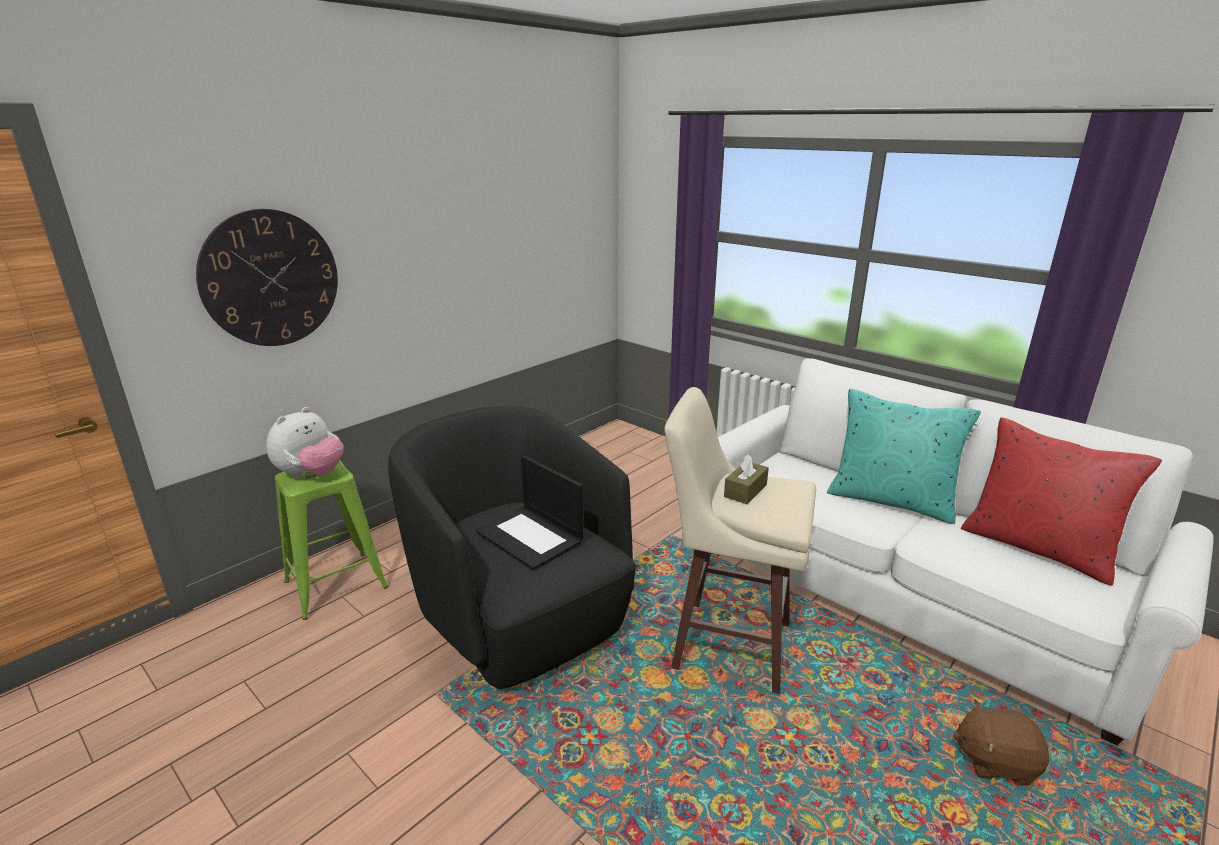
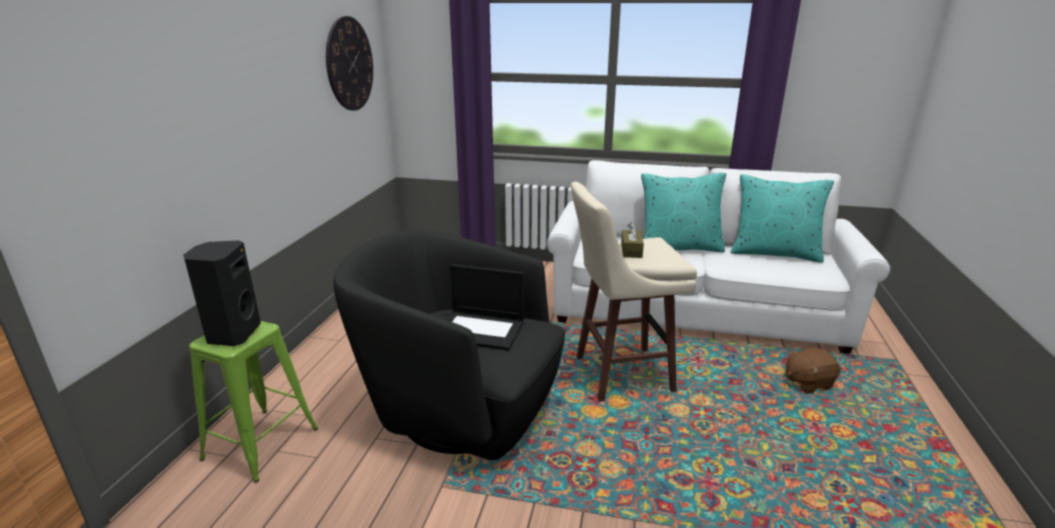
camera: 30 degrees left, 0 degrees up
wall clock [196,209,338,346] -> wall clock moved to [326,16,373,111]
plush toy [266,407,344,478] -> black speaker [183,240,261,346]
red pillow [961,417,1162,586] -> turquoise pillow [731,174,834,263]

